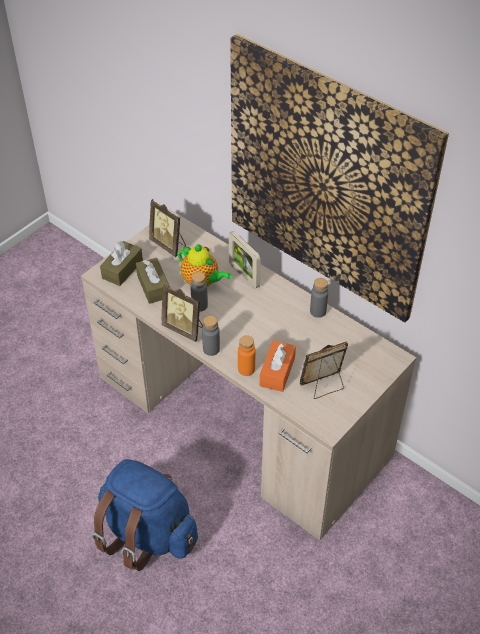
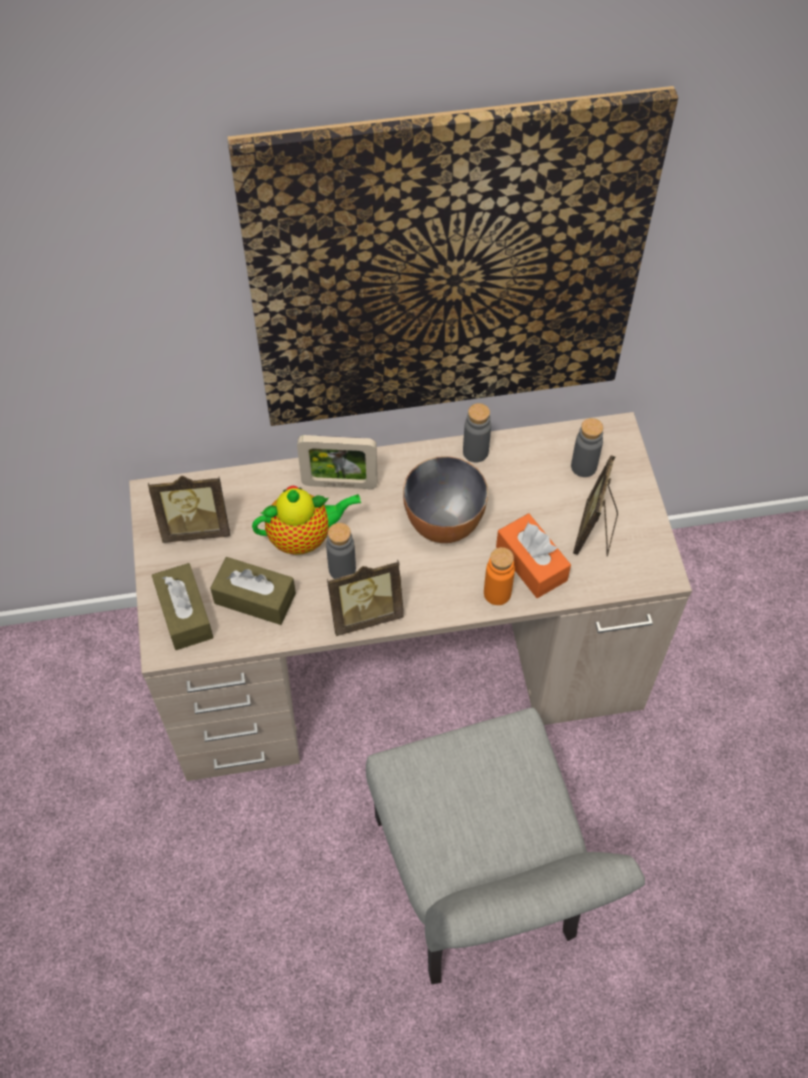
camera: 50 degrees left, 10 degrees up
blue backpack [92,459,198,571] -> grey chair [366,708,645,984]
grey bottle [202,316,220,356] -> grey bottle moved to [571,418,603,477]
none -> bowl [403,456,488,543]

